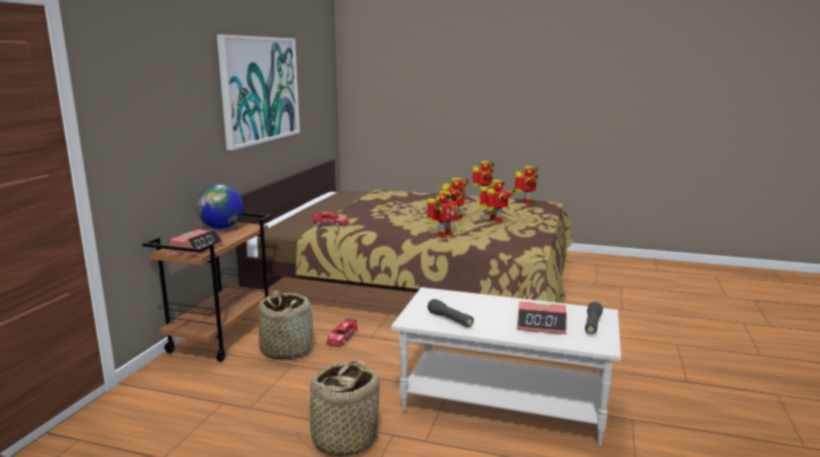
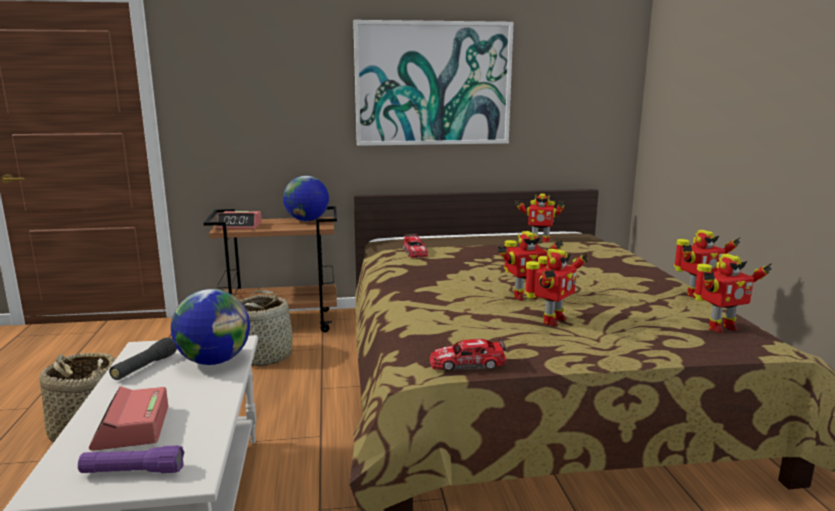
camera: 65 degrees right, 0 degrees up
toy car [326,318,357,347] -> toy car moved to [430,339,507,371]
toy robot [427,191,465,238] -> toy robot moved to [515,194,565,243]
black flashlight [585,302,603,334] -> purple flashlight [78,445,184,473]
none -> globe [171,289,250,365]

